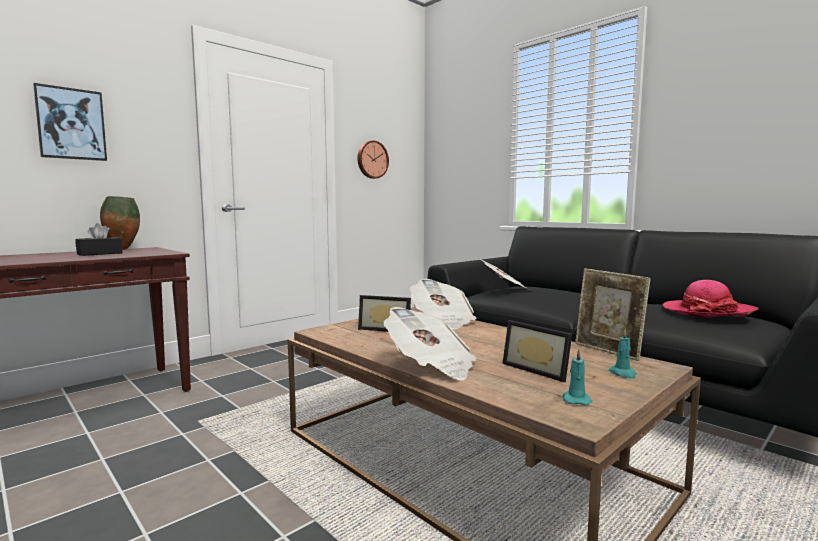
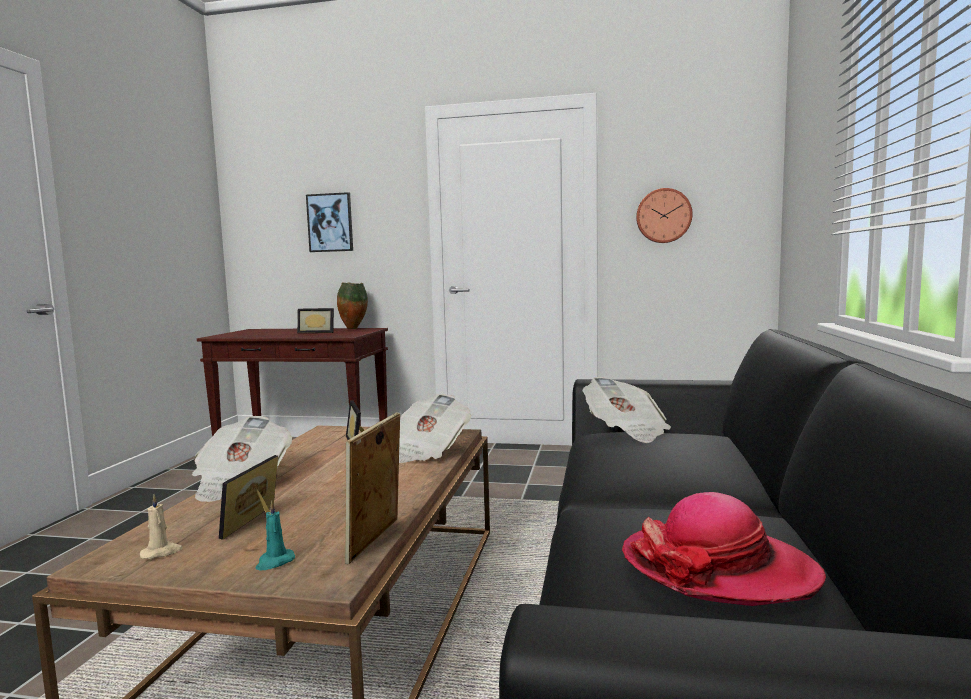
camera: 55 degrees right, 0 degrees up
black tissue box [75,223,123,256] -> picture frame [297,308,334,333]
turquoise candle [563,349,592,405] -> beige candle [140,494,183,559]

